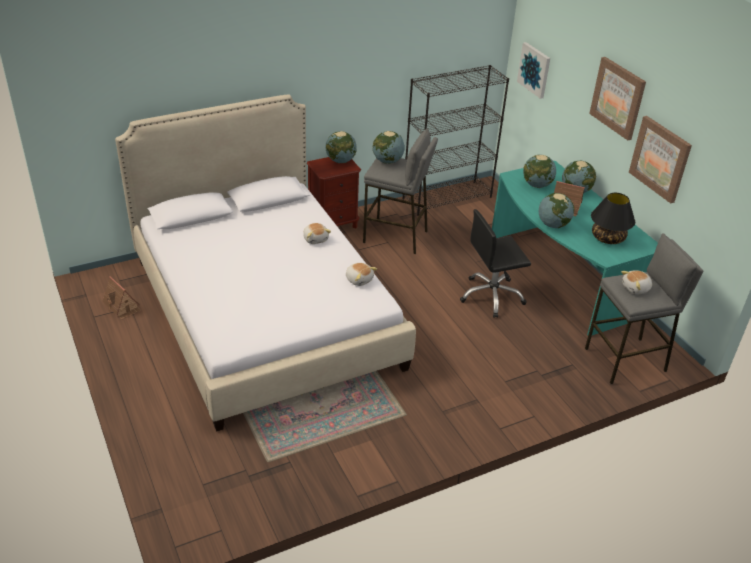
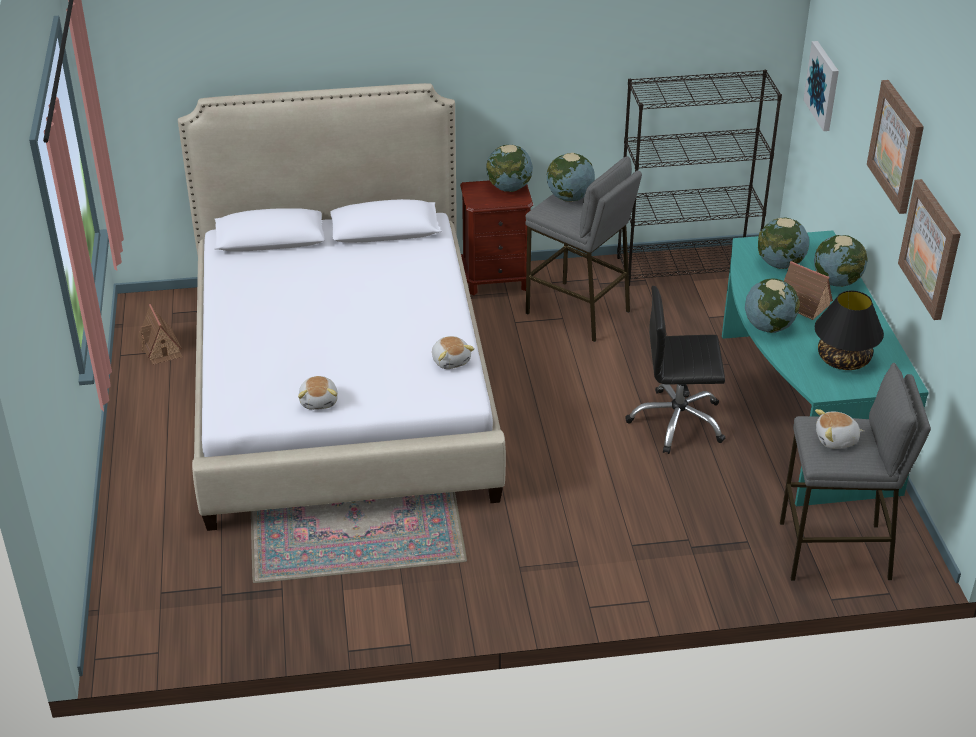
camera: 20 degrees right, 0 degrees up
plush toy [303,223,331,244] -> plush toy moved to [298,376,338,410]

